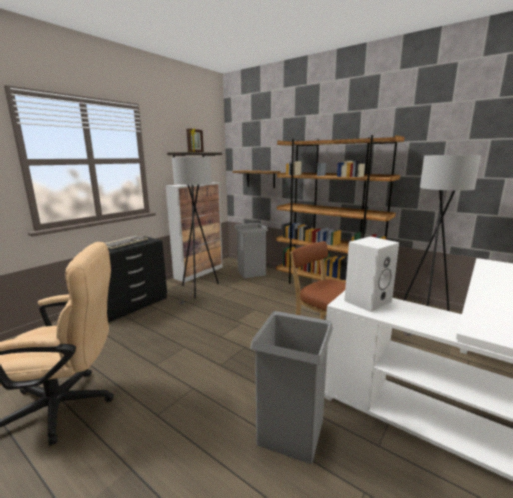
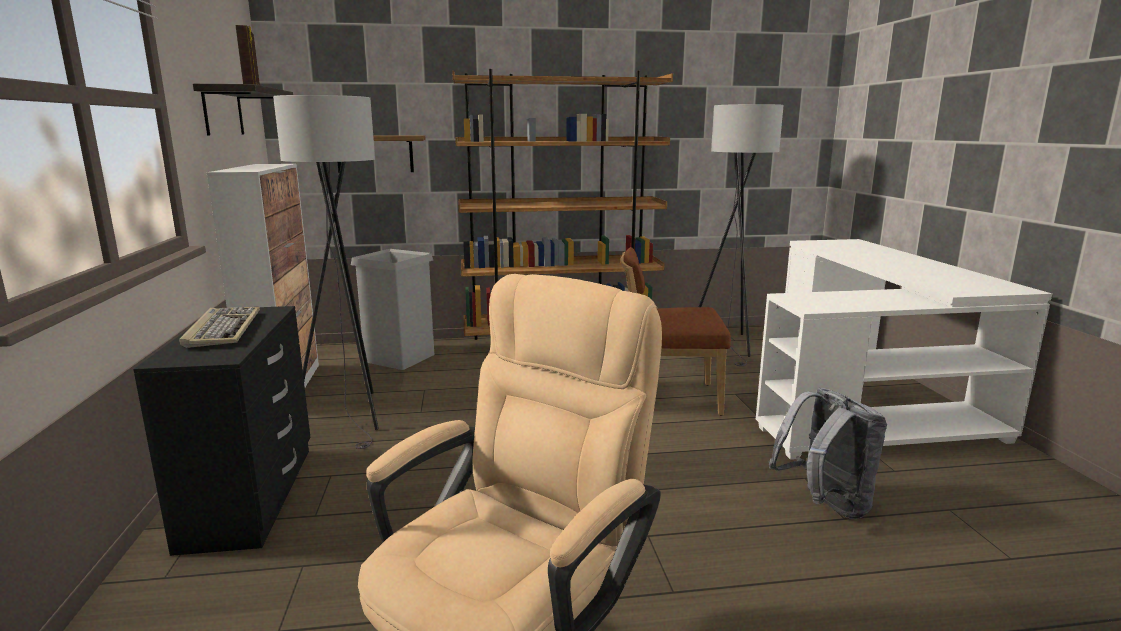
camera: 45 degrees left, 0 degrees up
grey trash can [250,311,333,464] -> grey backpack [769,388,887,519]
white speaker [344,236,399,312] -> none

